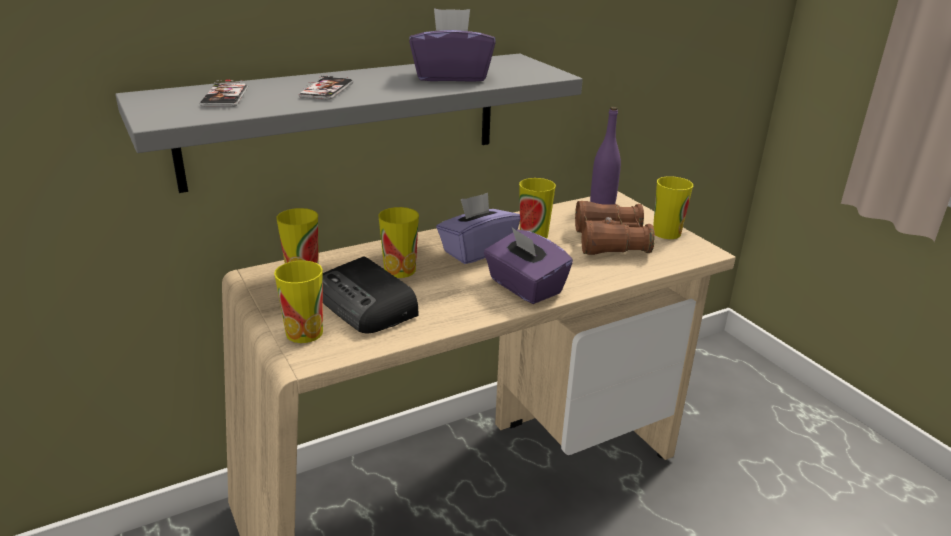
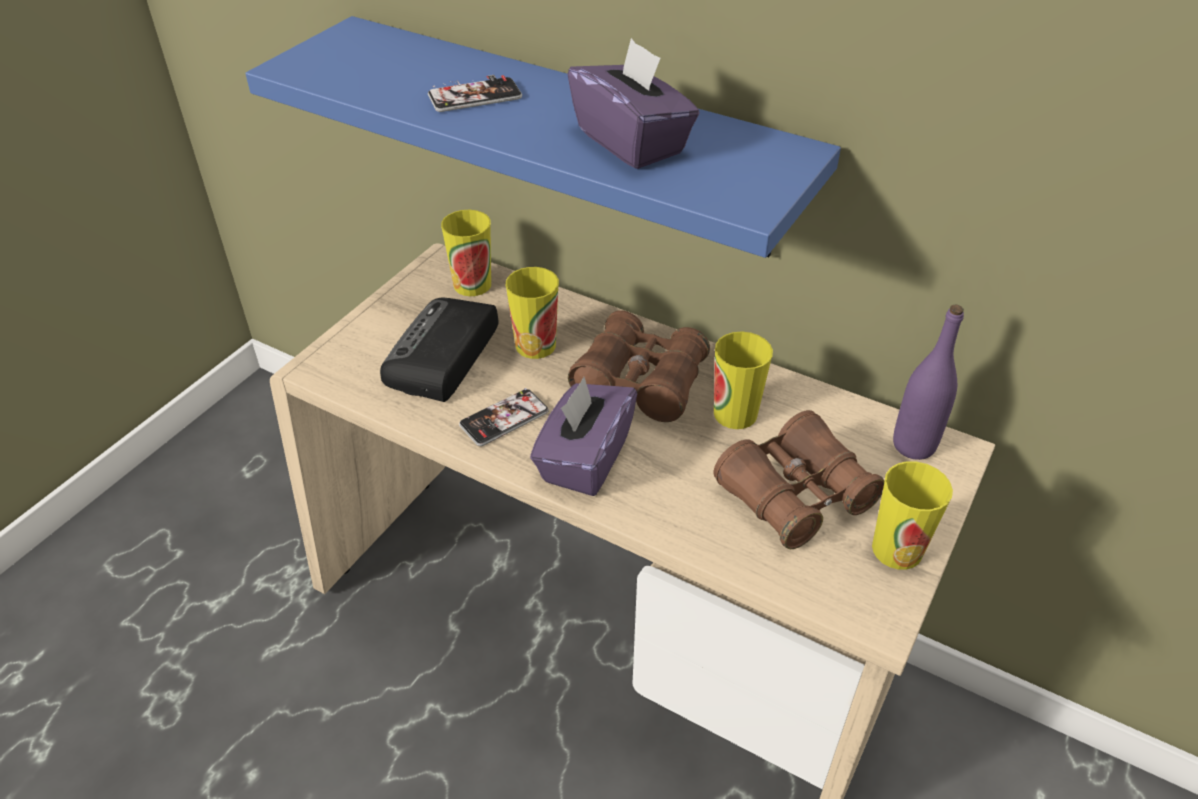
camera: 60 degrees right, 15 degrees up
grey shelf [115,54,583,193] -> blue shelf [245,16,841,258]
phone [199,79,248,107] -> phone moved to [459,388,549,446]
cup [274,260,323,343] -> none
purple tissue box [436,193,521,264] -> brown binoculars [568,310,710,422]

